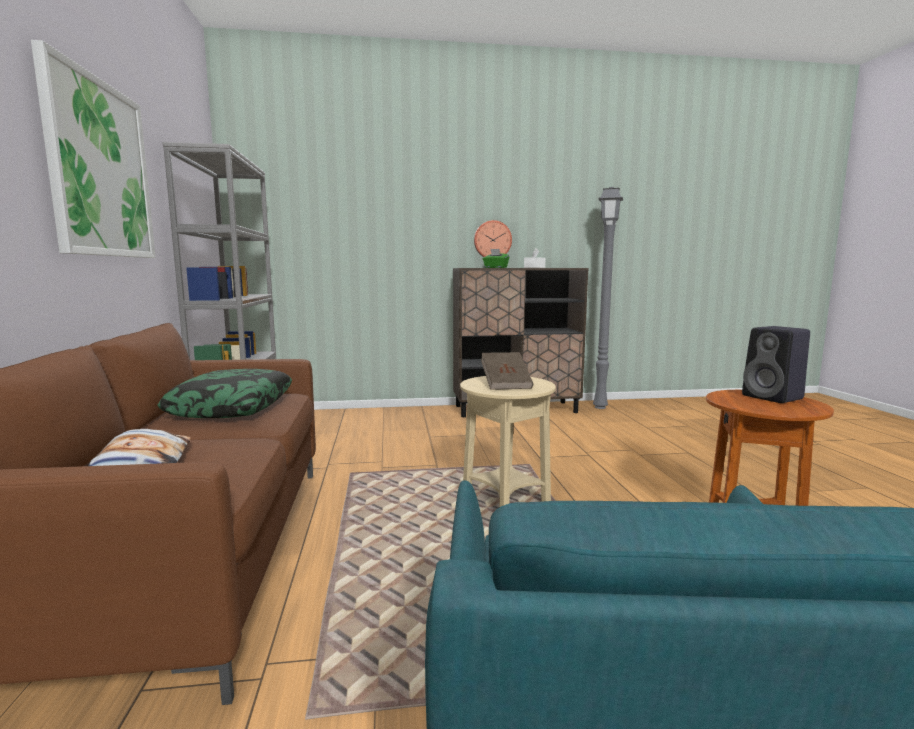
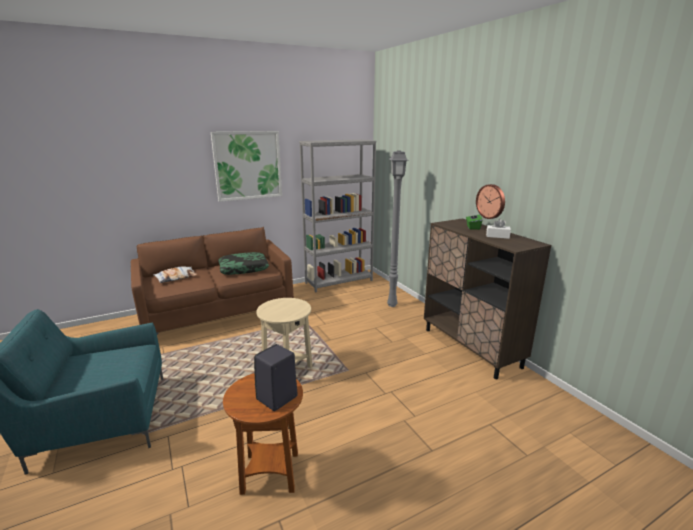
camera: 70 degrees right, 10 degrees up
brown book [481,352,533,390] -> none
grey floor lamp [593,187,623,409] -> grey floor lamp moved to [387,150,409,307]

